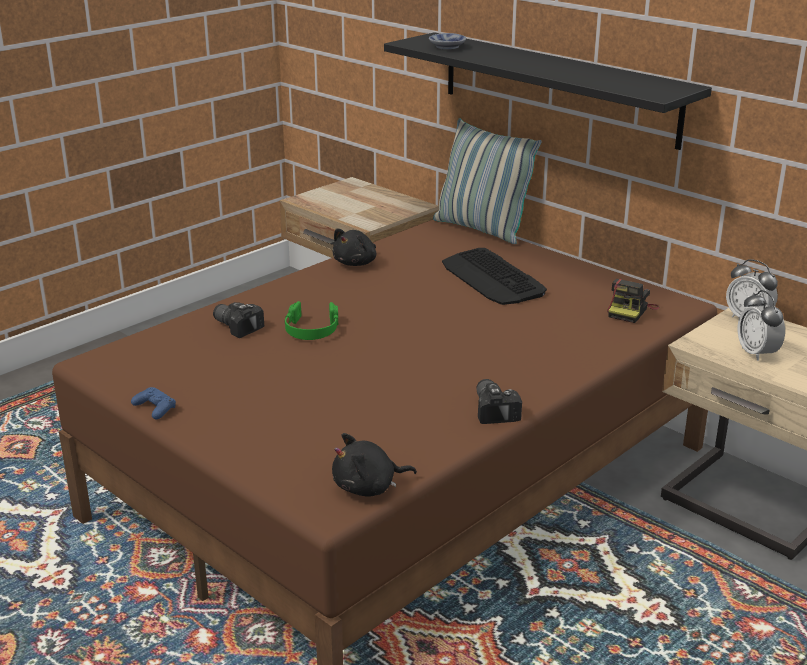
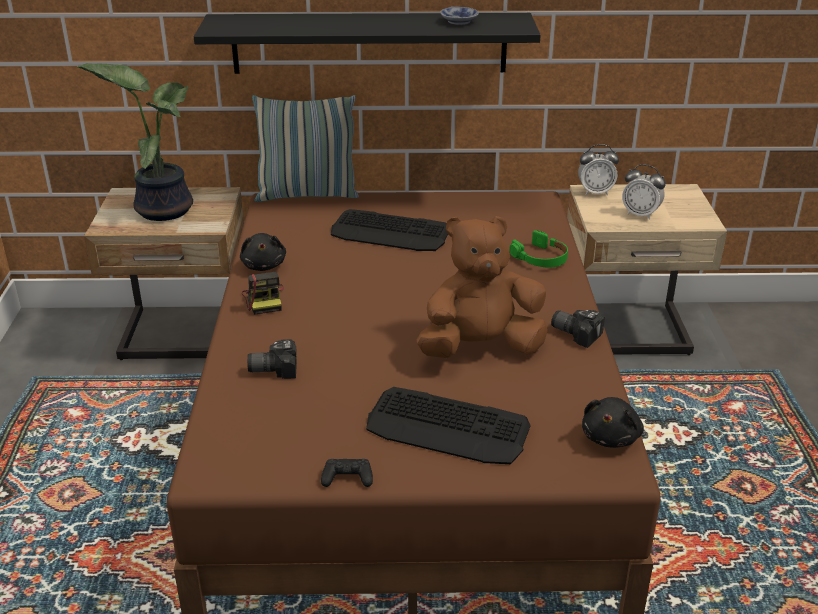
camera: 45 degrees left, 5 degrees up
blue game controller [131,387,176,419] -> black game controller [321,459,373,487]
green headphones [284,301,338,340] -> green headphones moved to [509,230,568,268]
bowl [429,33,466,50] -> bowl moved to [440,7,479,25]
camera [607,279,659,323] -> camera moved to [242,272,284,315]
none -> potted plant [77,63,193,221]
none -> keyboard [366,387,531,464]
none -> brown plush toy [417,216,548,358]

